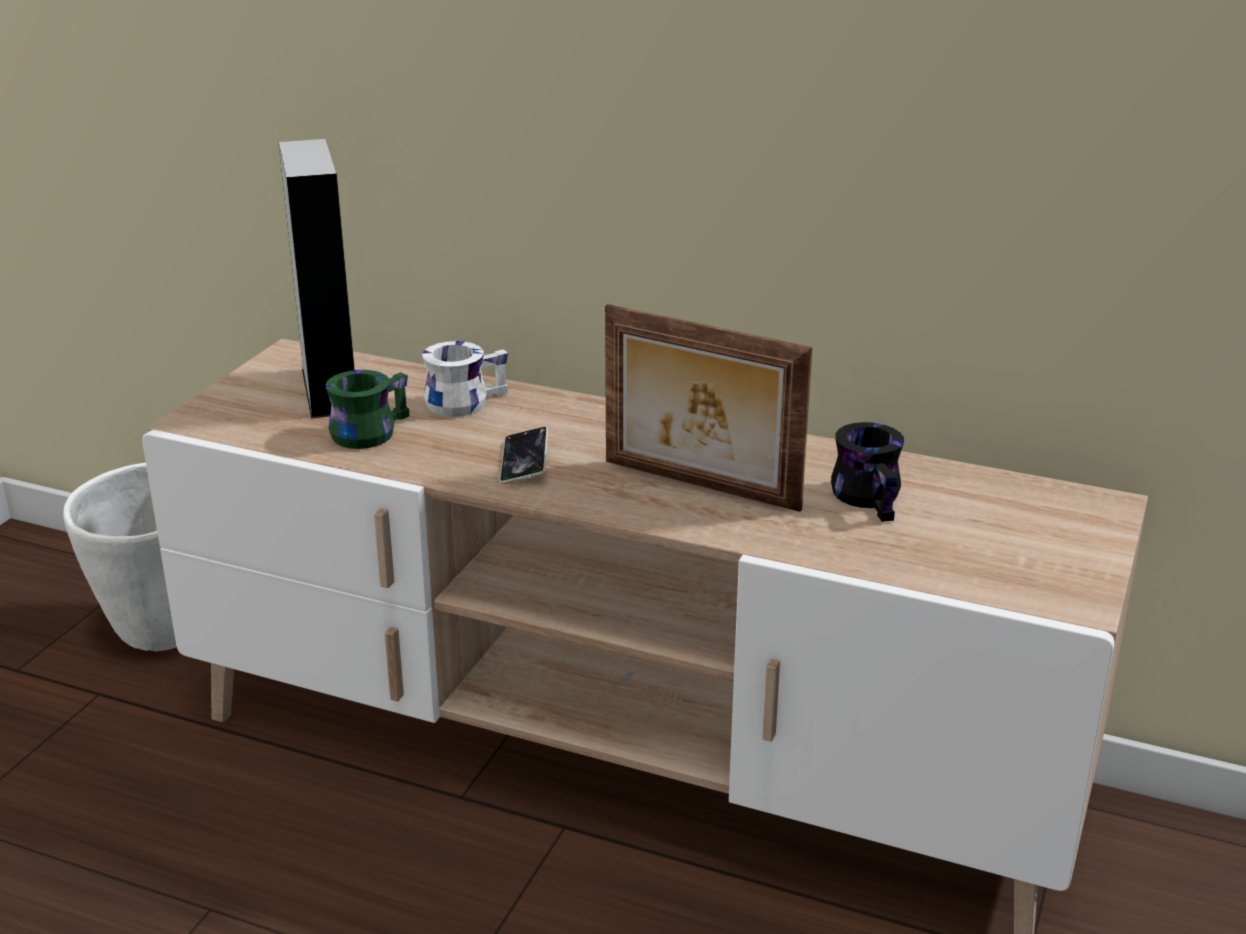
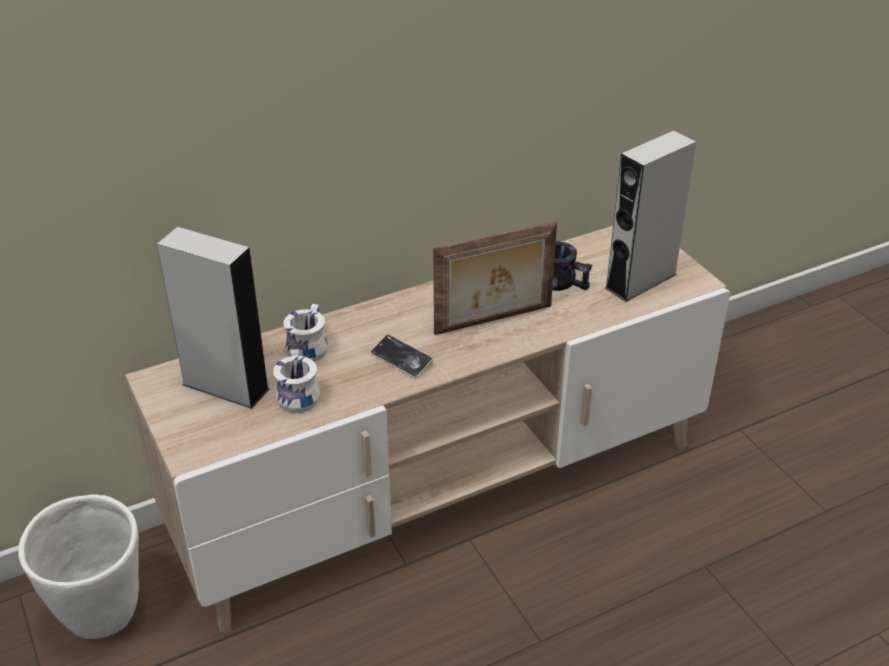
camera: 50 degrees left, 10 degrees up
green mug [326,370,409,449] -> white mug [273,349,320,413]
none -> grey speaker [605,130,696,302]

